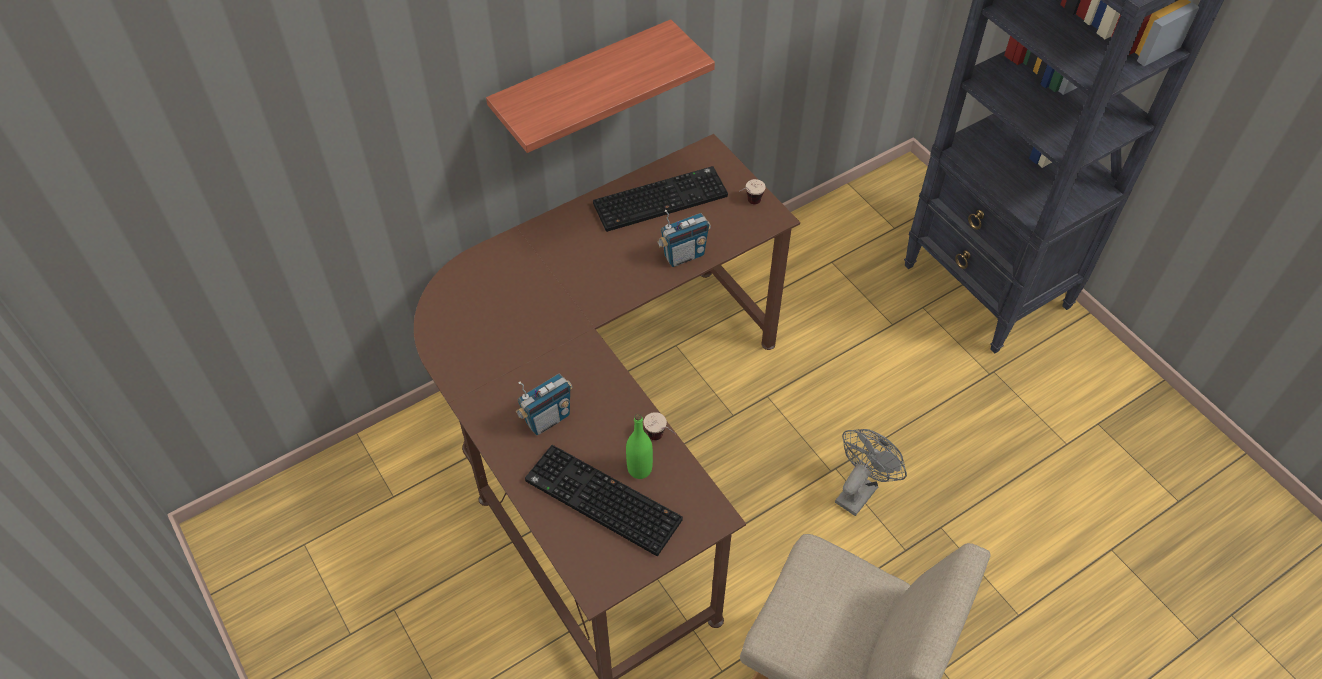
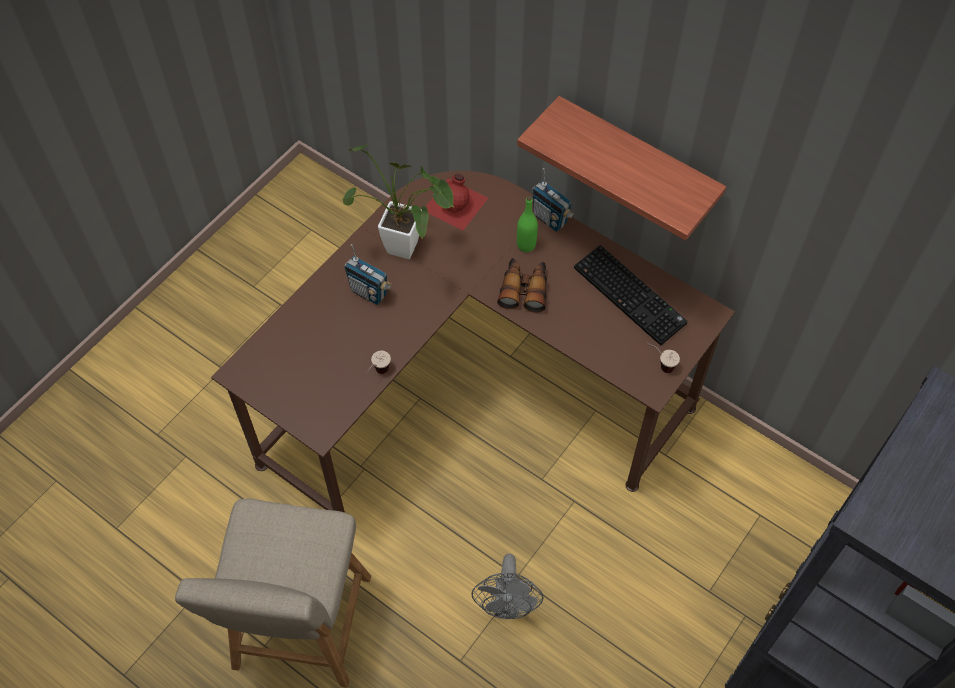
camera: 70 degrees right, 5 degrees up
keyboard [525,445,683,556] -> none
green bottle [626,414,653,479] -> green bottle moved to [517,196,538,252]
radio [657,210,711,267] -> radio moved to [532,168,574,232]
grey fan [835,429,907,516] -> grey fan turned 75 degrees clockwise [471,554,544,619]
none -> potted plant [342,144,454,259]
none -> red bottle [426,174,488,231]
none -> binoculars [497,258,547,313]

